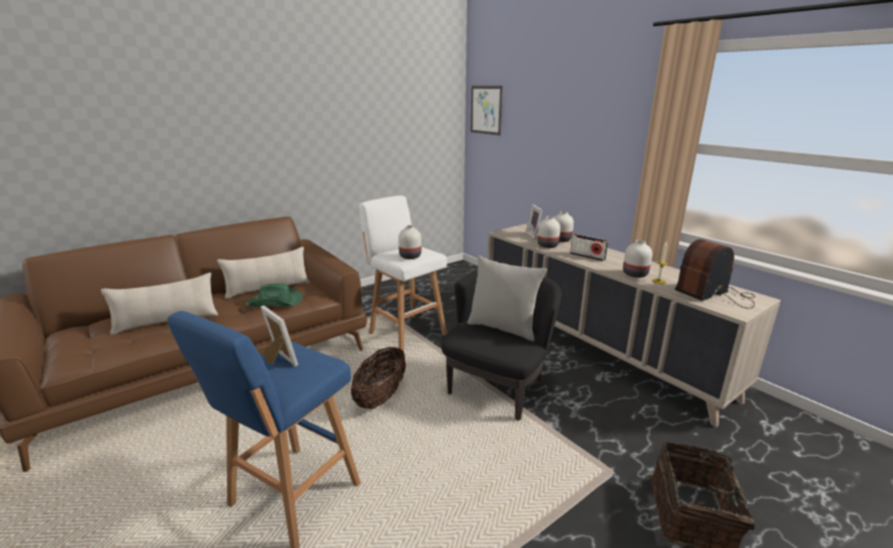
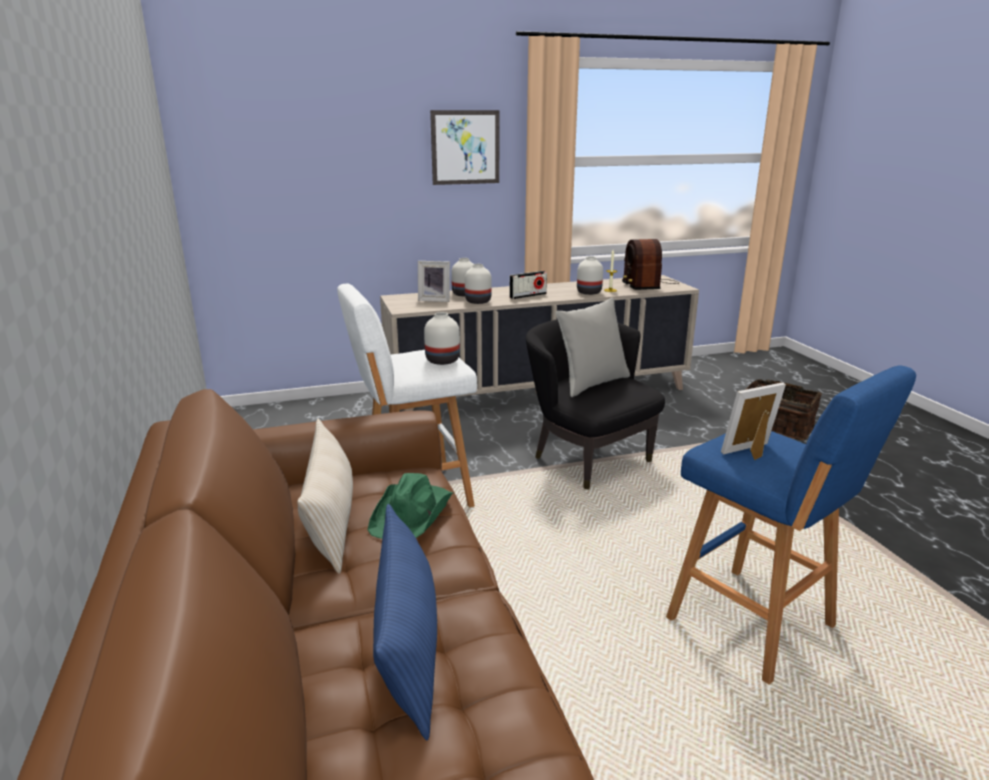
camera: 70 degrees left, 0 degrees up
beige pillow [101,273,218,335] -> blue pillow [373,504,437,740]
basket [351,347,406,409] -> none
picture [471,86,503,136] -> picture moved to [430,110,499,185]

